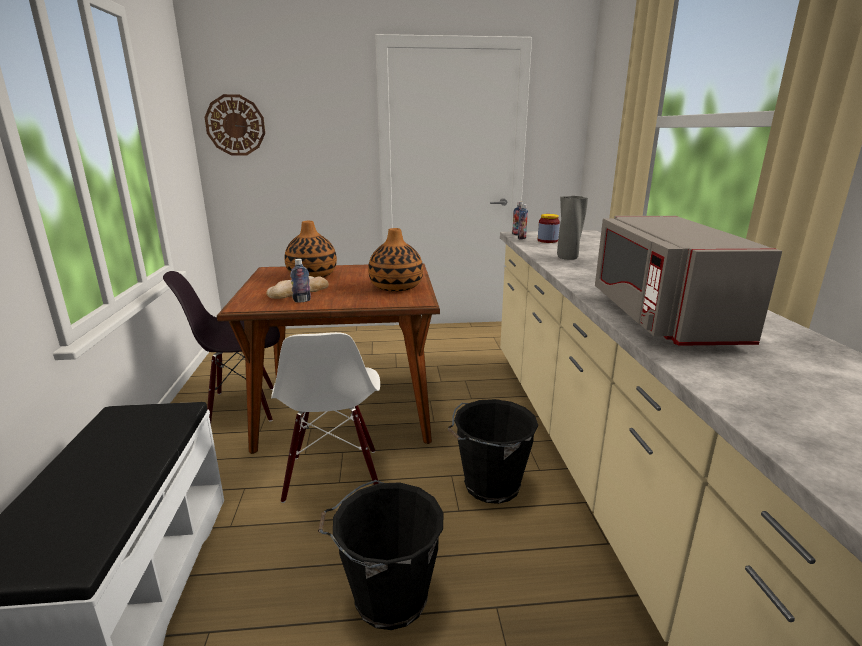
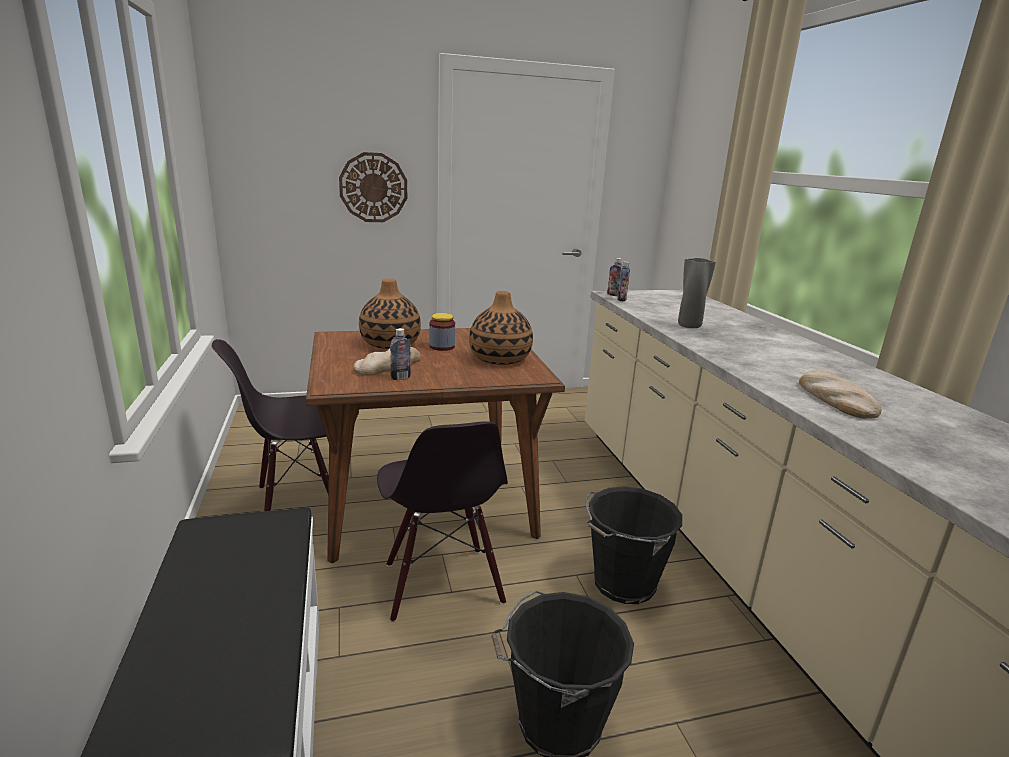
camera: 10 degrees left, 0 degrees up
wall clock [204,94,265,156] -> wall clock moved to [339,152,407,222]
white chair [271,332,380,503] -> black chair [377,421,508,622]
jar [538,214,560,243] -> jar moved to [429,313,455,351]
grey microwave [595,216,782,346] -> bread [799,370,881,419]

